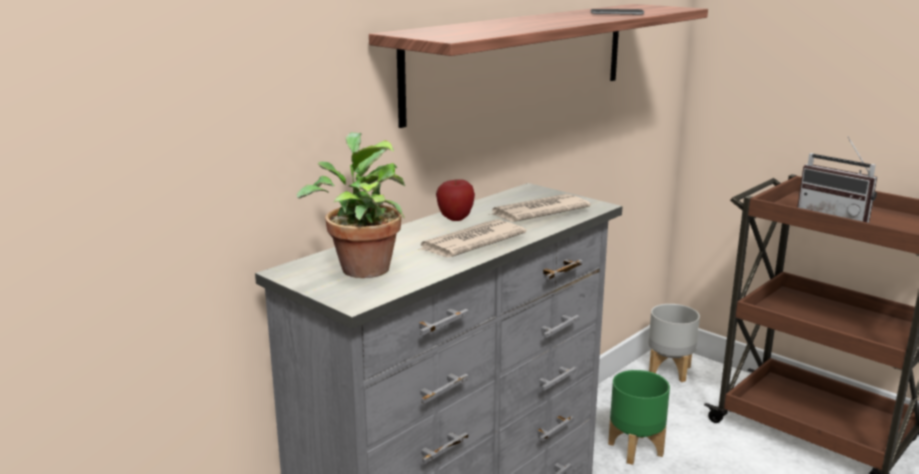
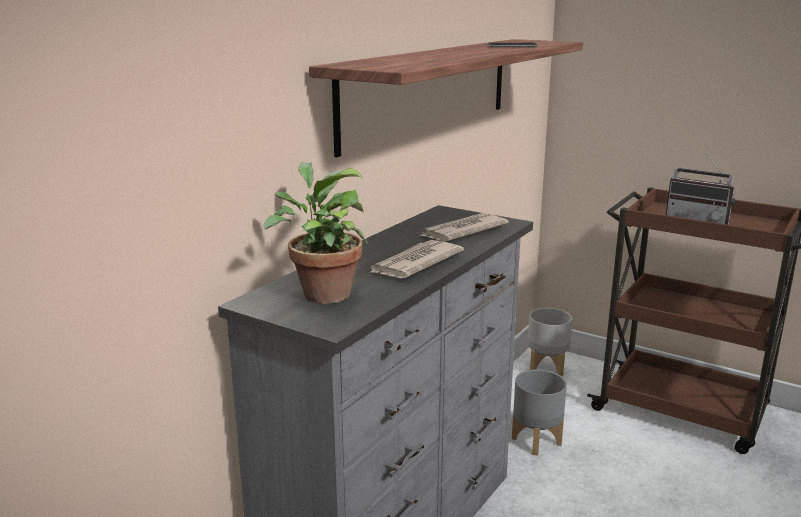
camera: 10 degrees left, 0 degrees up
apple [436,179,475,221] -> none
green planter [608,370,670,465] -> grey planter [512,370,567,456]

